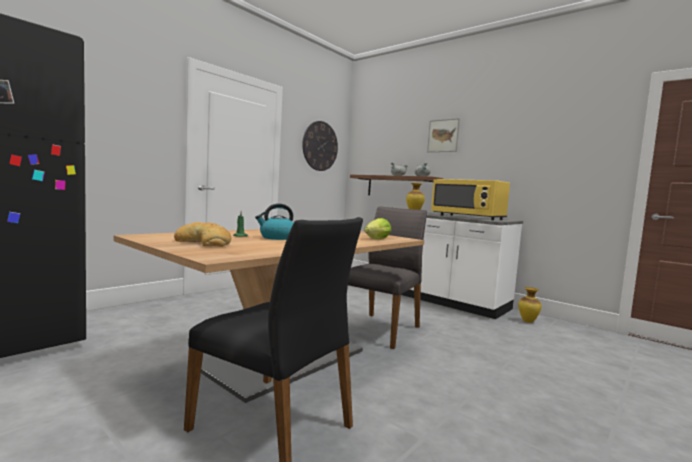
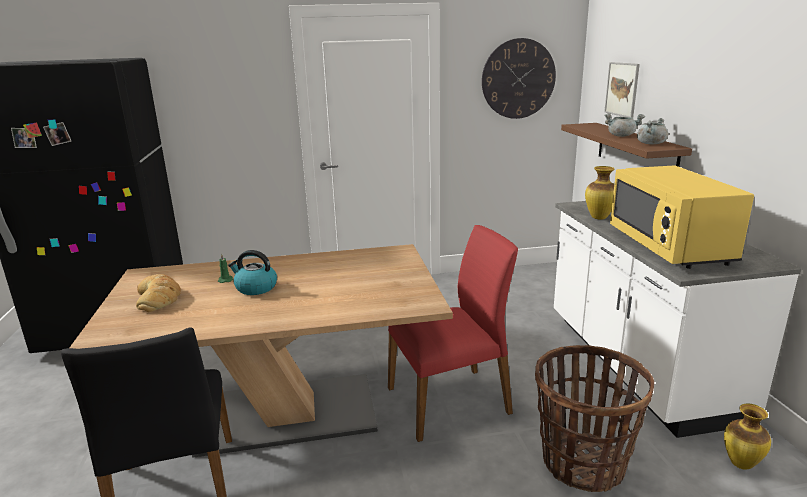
camera: 40 degrees right, 15 degrees up
grey chair [348,206,427,349] -> red chair [388,225,518,442]
lettuce [364,218,391,239] -> none
picture [427,118,460,152] -> picture moved to [604,62,640,118]
none -> basket [535,345,654,492]

